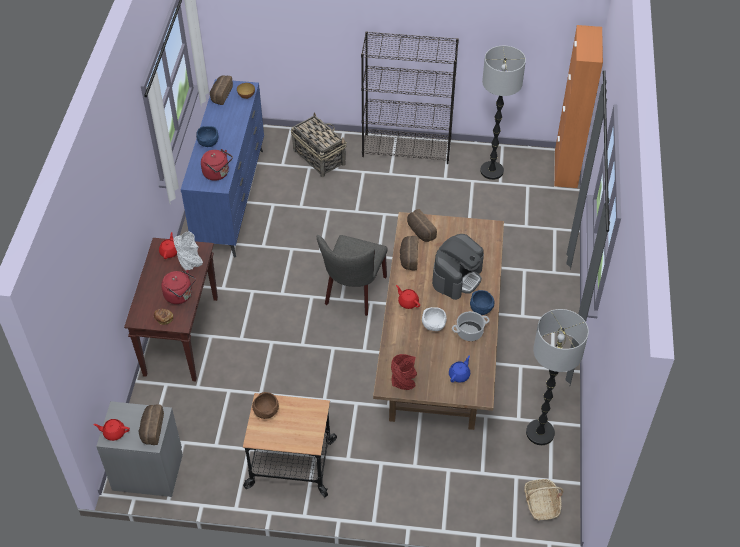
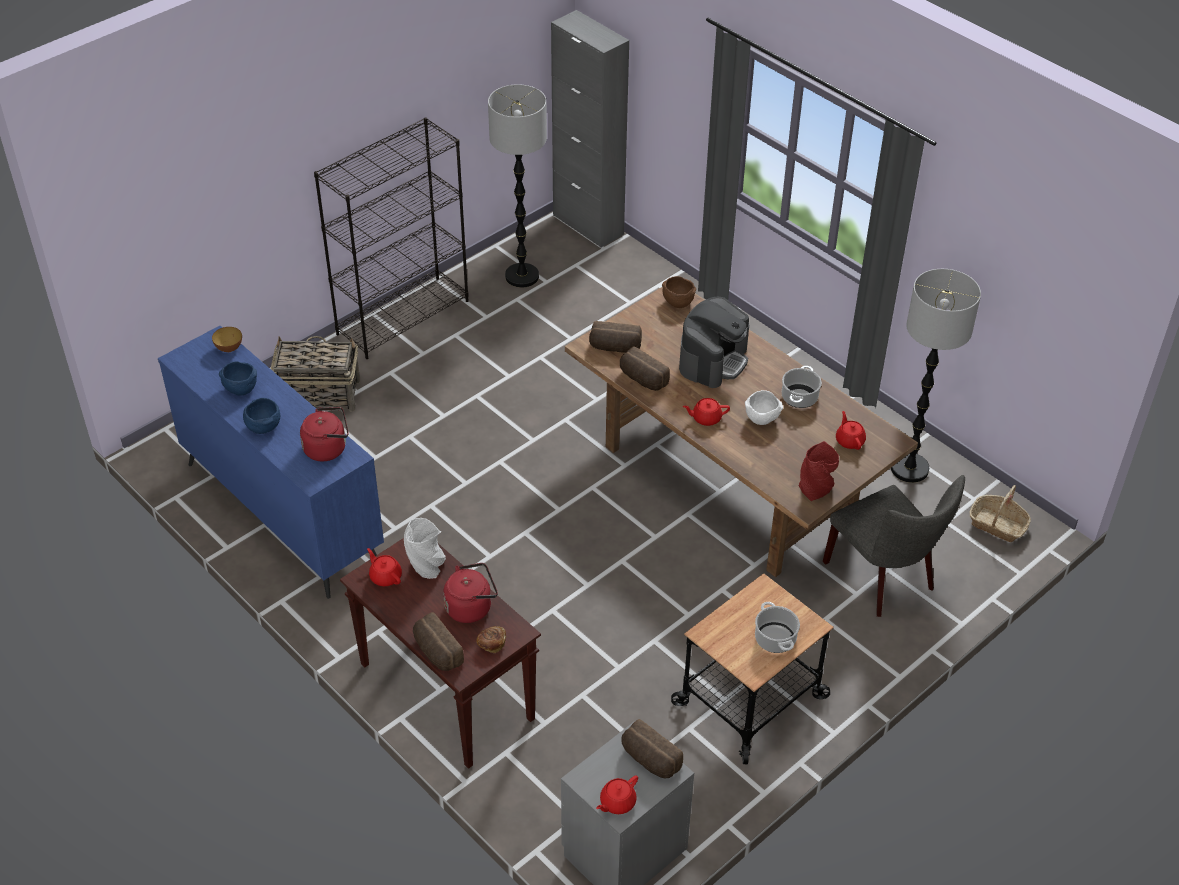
camera: 50 degrees left, 5 degrees down
bread [210,75,233,105] -> bread moved to [413,612,464,671]
brown bowl [252,392,279,419] -> brown bowl moved to [662,276,696,308]
grey chair [317,235,388,316] -> grey chair moved to [823,475,965,617]
coffee machine [432,234,484,300] -> coffee machine turned 45 degrees clockwise [679,297,749,388]
blue teapot [449,355,470,382] -> red teapot [836,411,866,450]
blue bowl [470,290,494,315] -> blue bowl moved to [219,361,257,395]
orange cabinet [554,25,603,188] -> grey cabinet [551,10,629,248]
none -> cooking pot [755,602,800,653]

